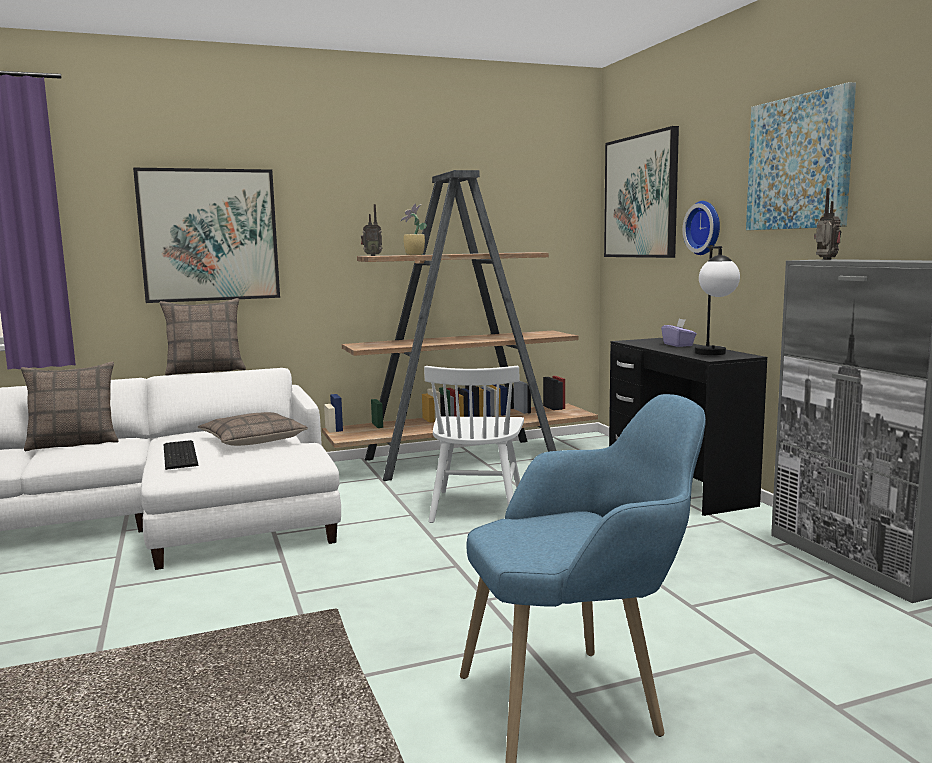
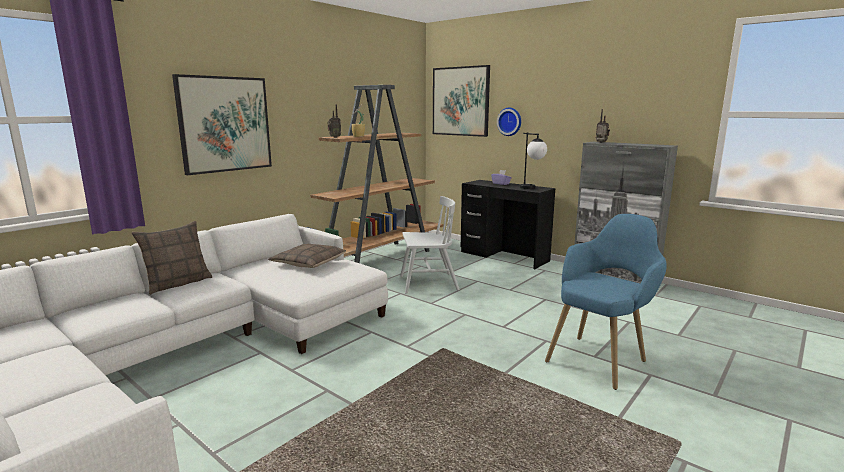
camera: 30 degrees left, 5 degrees up
pillow [160,298,246,376] -> none
keyboard [164,440,198,470] -> none
white chair [424,366,524,523] -> white chair turned 75 degrees counterclockwise [400,196,460,293]
picture [746,82,856,230] -> none

